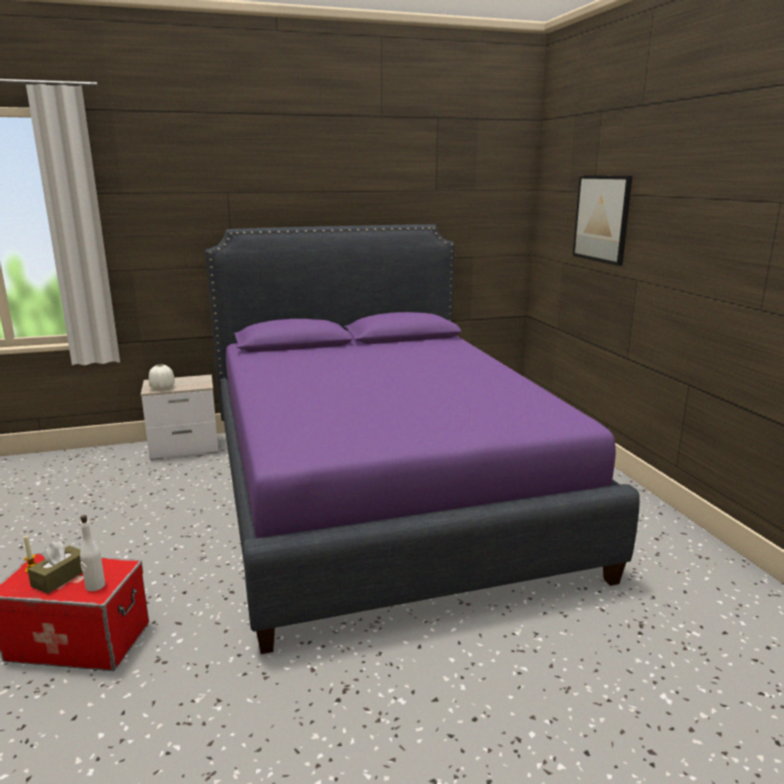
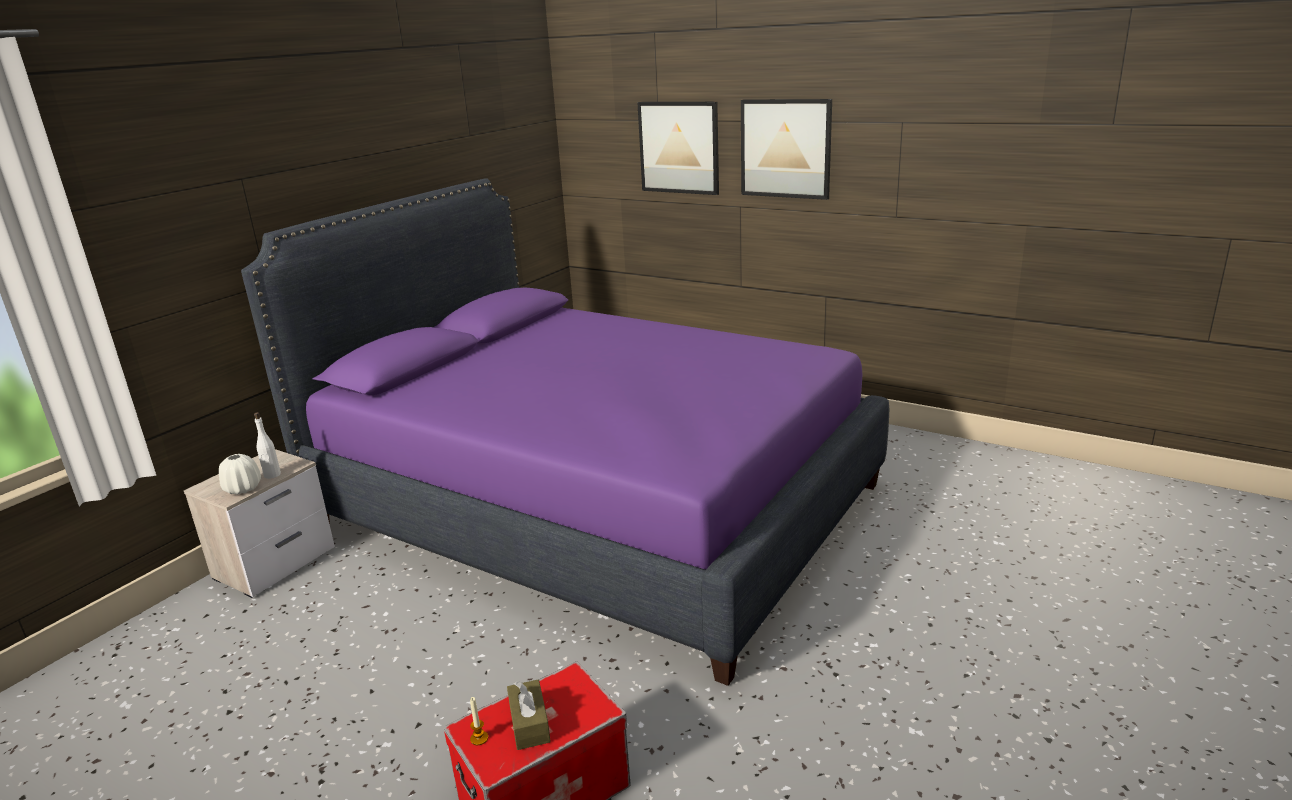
camera: 40 degrees left, 5 degrees up
white bottle [80,515,105,591] -> white bottle moved to [254,412,281,479]
none -> picture [741,99,832,200]

